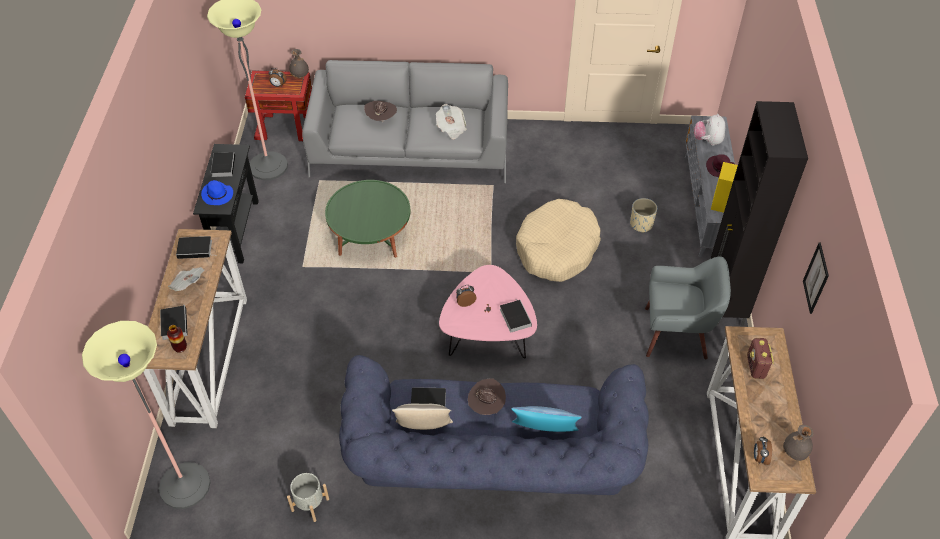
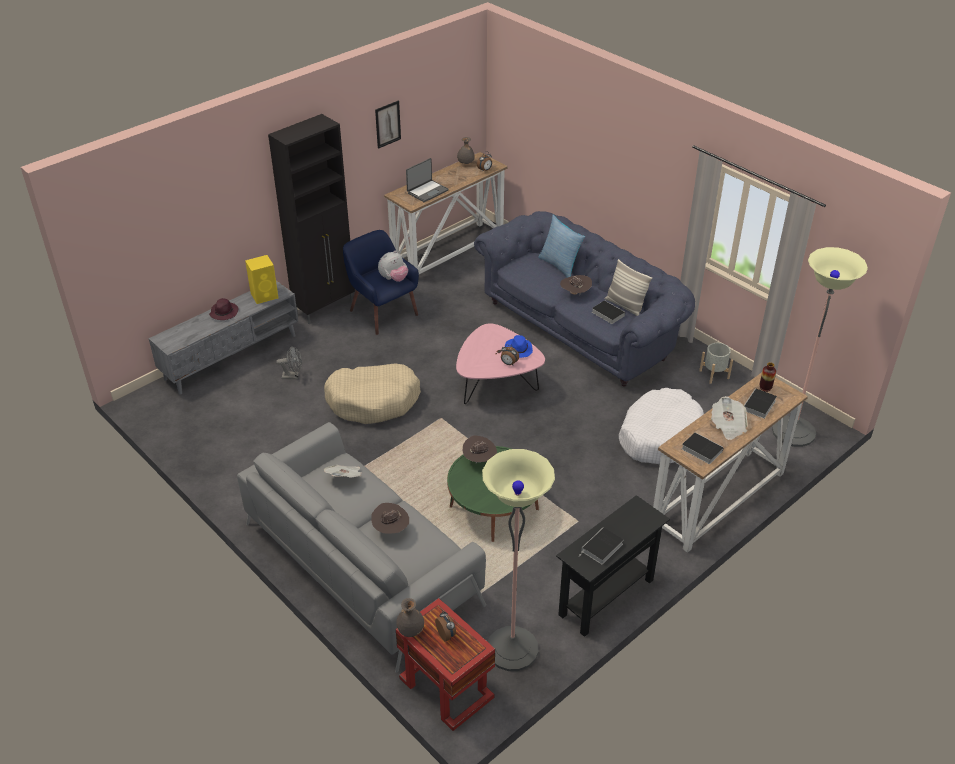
camera: 135 degrees left, 10 degrees down
blue hat [201,180,233,205] -> blue hat moved to [505,335,533,358]
book [500,300,532,332] -> none
beige planter [630,198,657,233] -> grey fan [276,346,302,379]
grey armchair [645,256,731,359] -> blue armchair [343,230,419,335]
plush toy [694,114,725,145] -> plush toy moved to [378,251,408,282]
radio [747,338,774,379] -> laptop [406,158,449,202]
none -> brown hat [463,436,497,463]
none -> white dog bed [619,388,704,464]

